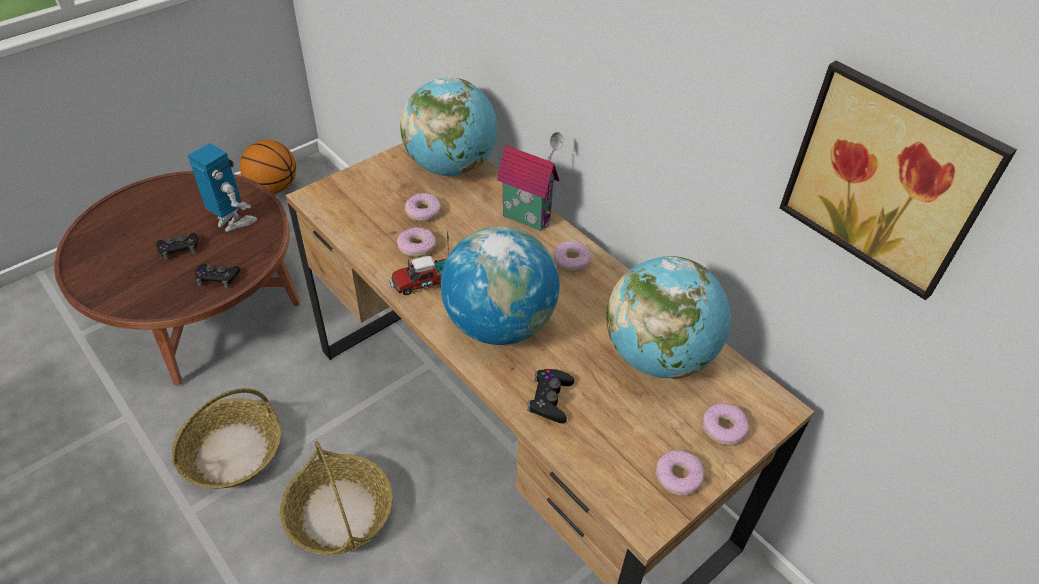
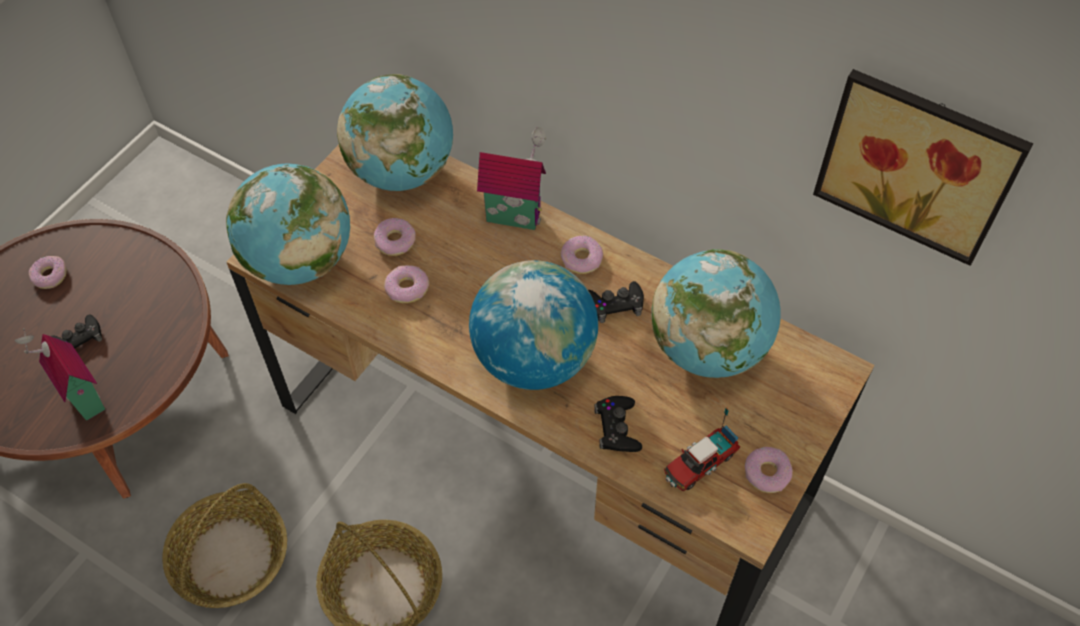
camera: 15 degrees left, 10 degrees up
toy robot [187,143,257,232] -> none
black game controller [195,263,240,288] -> black game controller moved to [588,281,644,323]
basketball [240,140,296,194] -> none
toy truck [389,231,449,295] -> toy truck moved to [664,408,740,491]
donut [703,403,749,446] -> donut moved to [29,256,67,289]
none -> toy house [14,328,105,421]
none -> globe [226,164,350,285]

